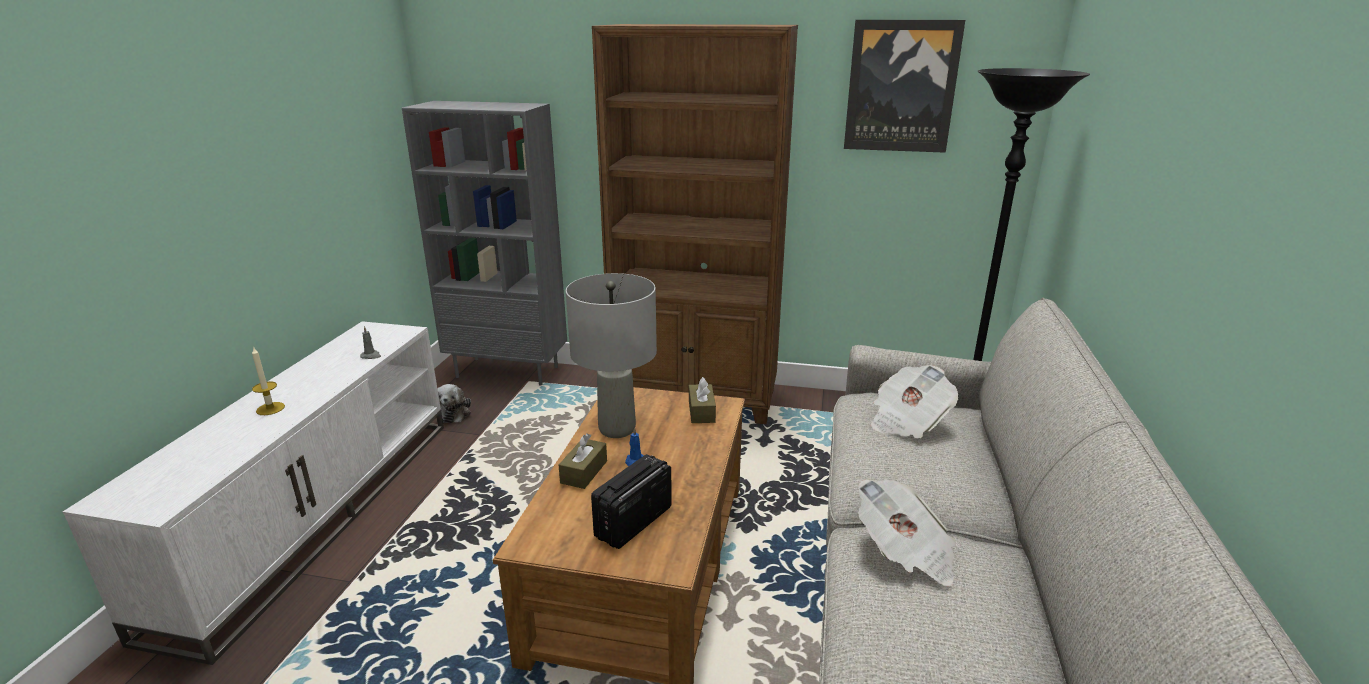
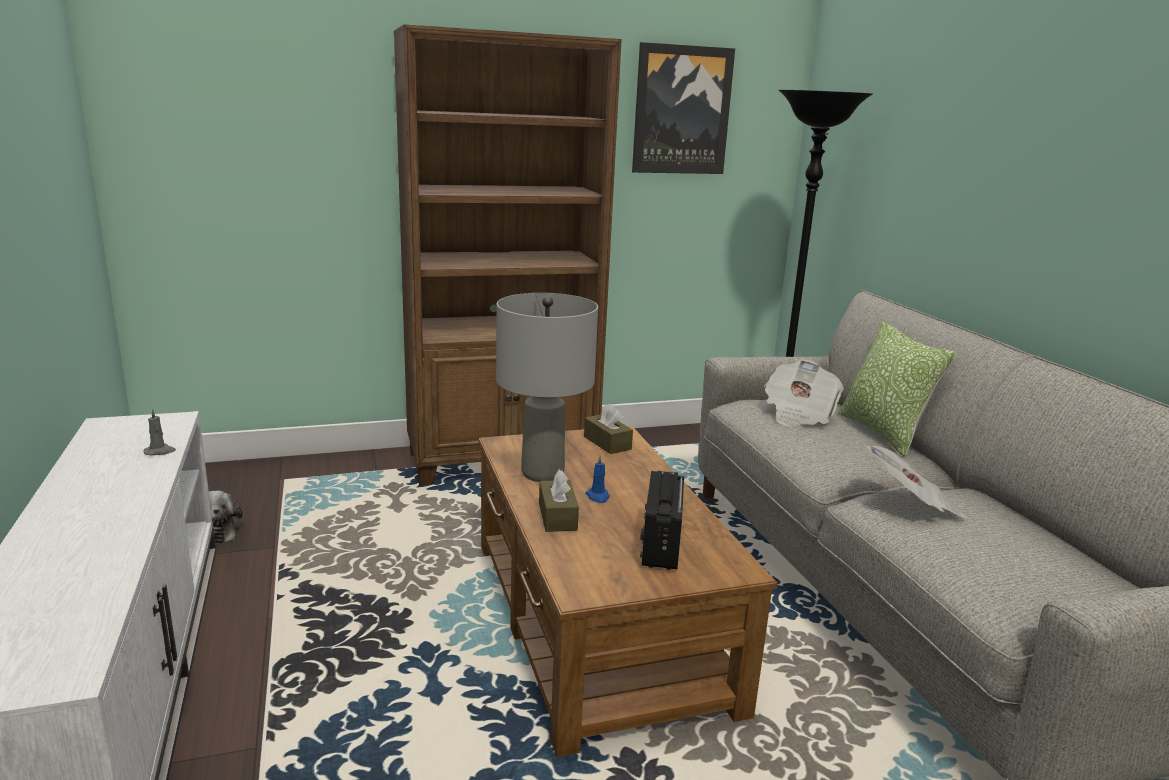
camera: 30 degrees left, 5 degrees down
candle [252,347,285,415] -> none
grey bookcase [402,101,567,386] -> none
none -> pillow [838,322,957,457]

